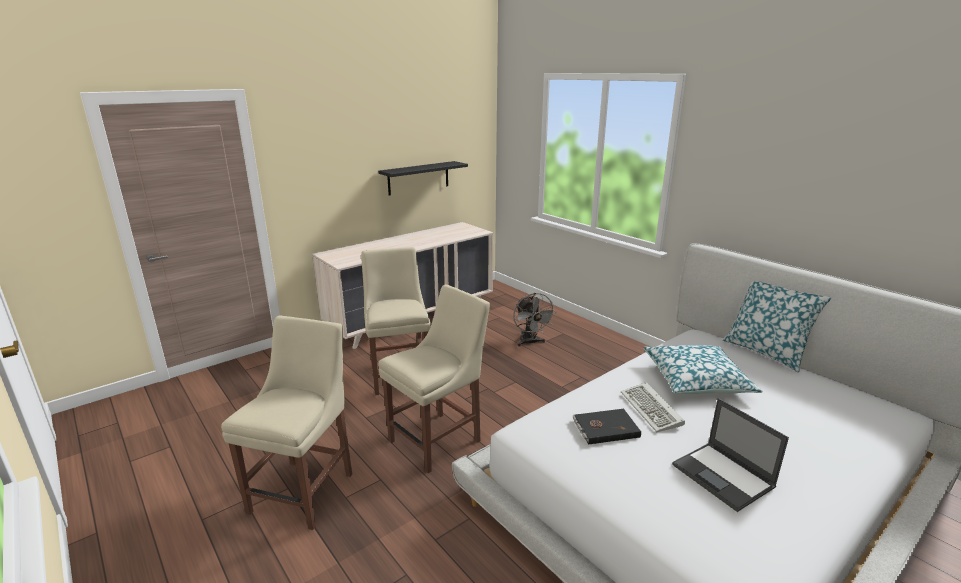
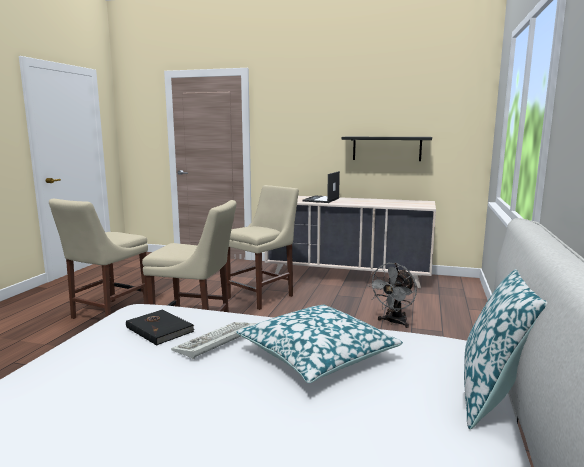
camera: 55 degrees right, 10 degrees down
beige chair [221,316,352,530] -> beige chair turned 135 degrees clockwise [49,199,148,319]
laptop [672,398,789,512] -> laptop moved to [302,171,340,203]

